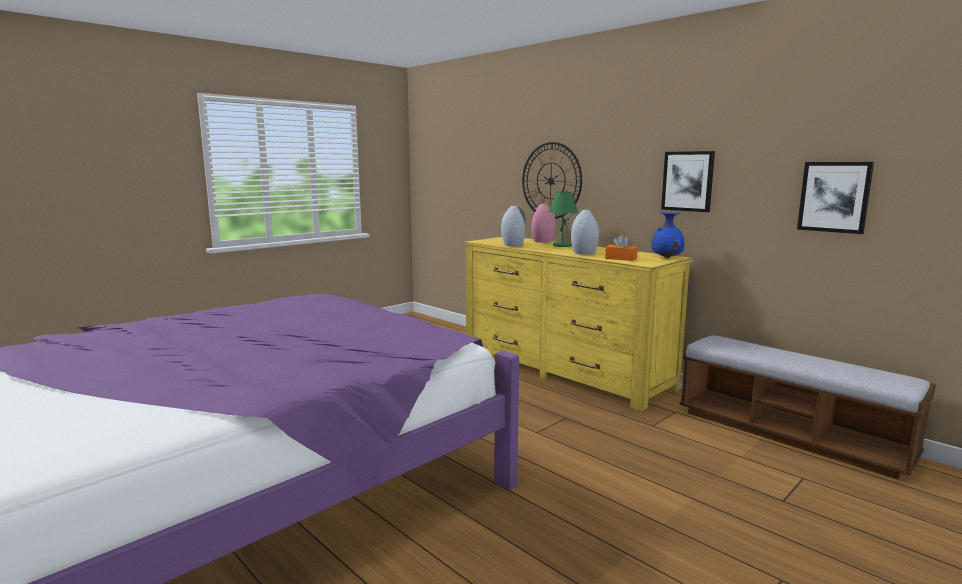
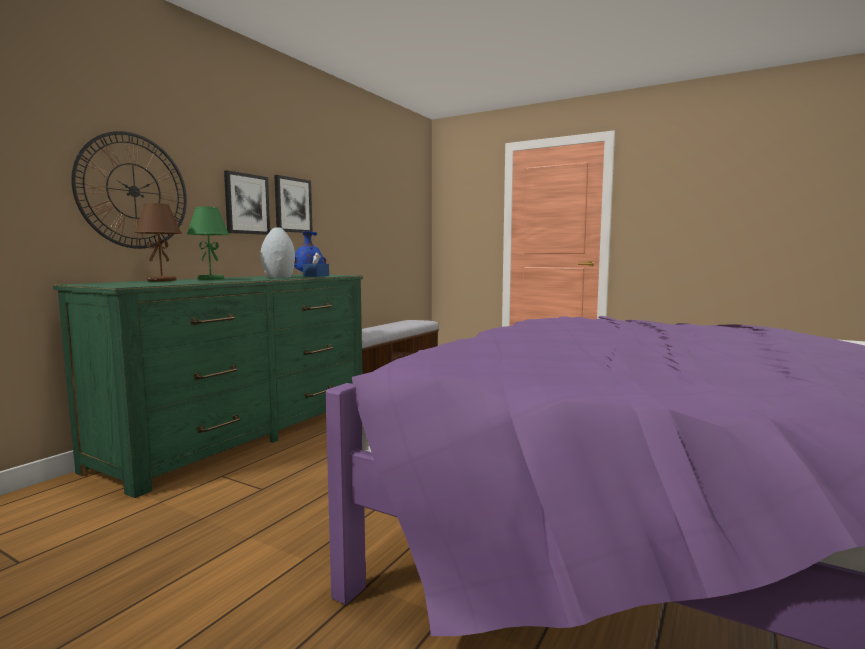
camera: 105 degrees left, 5 degrees down
yellow dresser [464,237,693,412] -> green dresser [53,274,363,498]
grey vase [501,206,526,247] -> none
pink vase [531,204,555,243] -> brown table lamp [135,203,182,281]
orange tissue box [605,235,638,261] -> blue tissue box [303,252,329,277]
picture [797,162,874,234] -> picture moved to [224,170,270,235]

